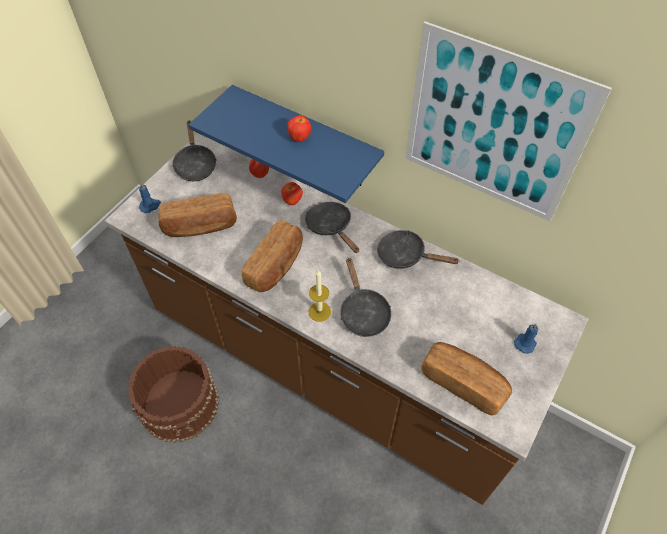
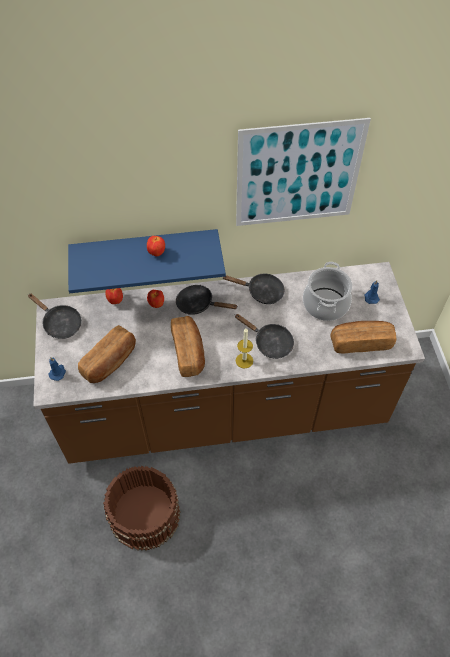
camera: 40 degrees left, 0 degrees up
black frying pan [377,230,460,269] -> black frying pan turned 150 degrees counterclockwise [223,274,285,304]
none -> cooking pot [303,262,352,321]

